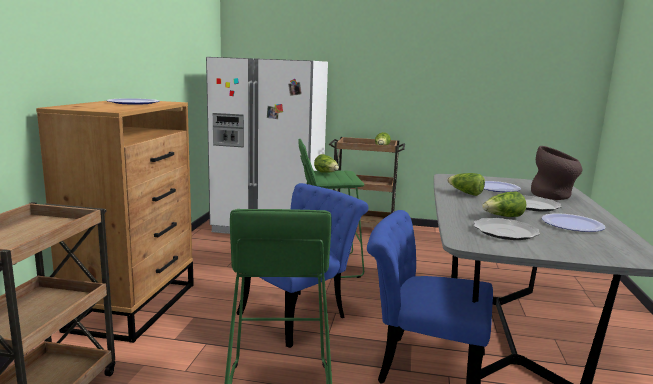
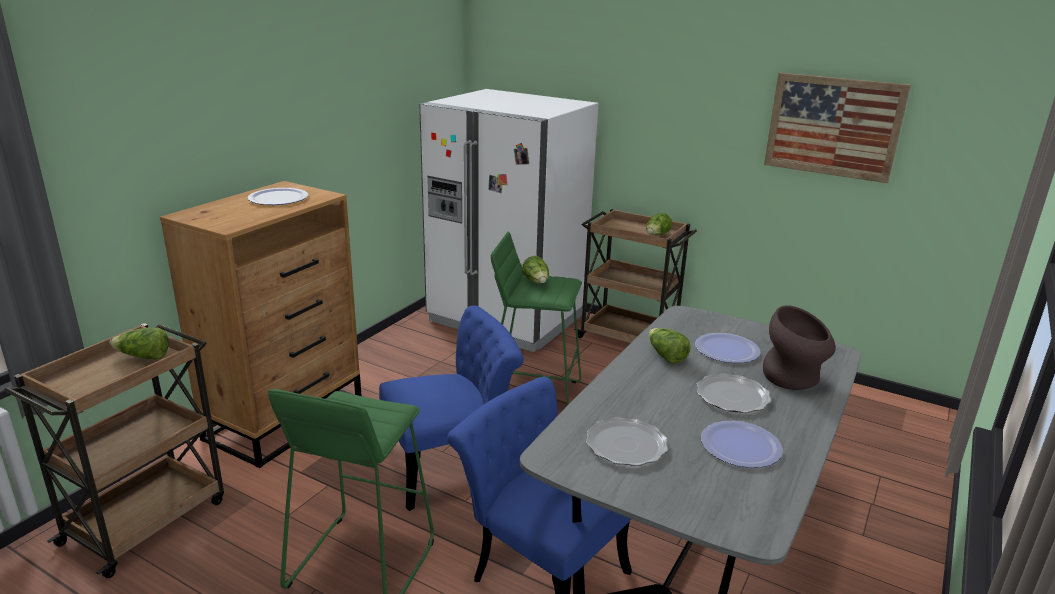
camera: 20 degrees right, 10 degrees up
lettuce [482,191,526,217] -> lettuce moved to [109,327,169,360]
none -> picture [764,73,911,183]

